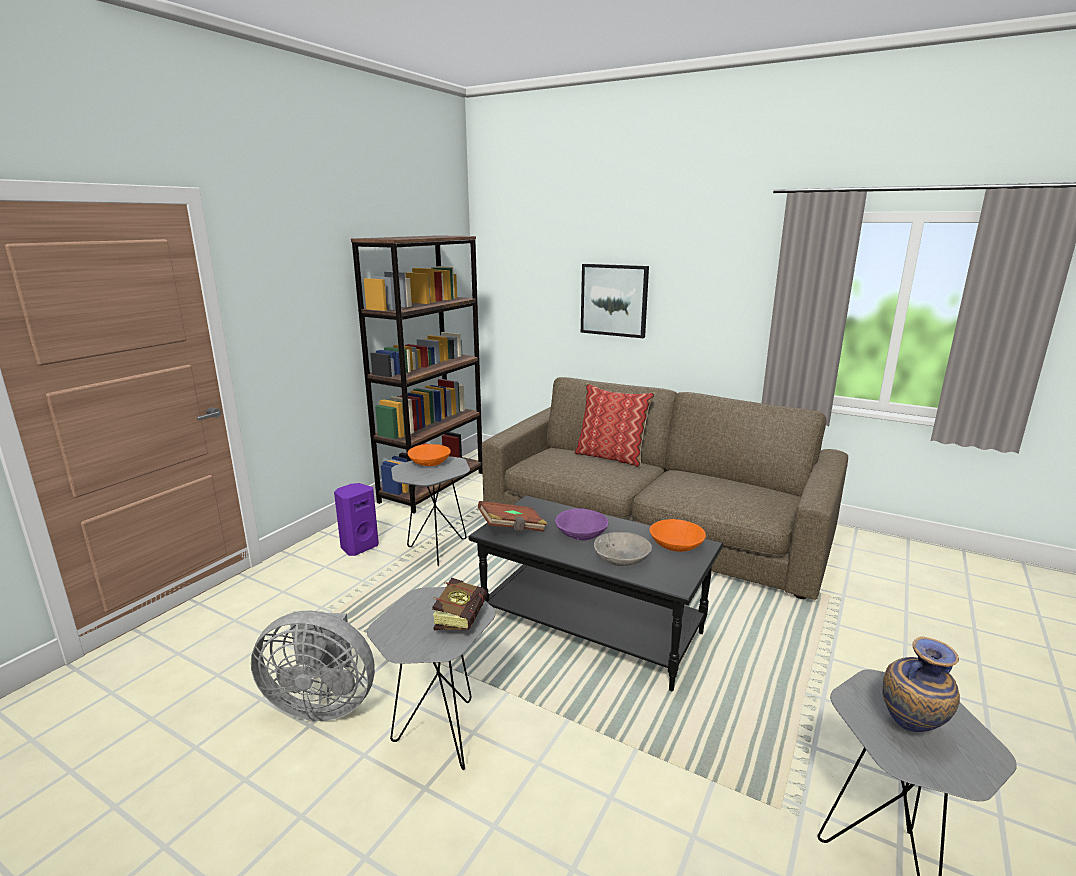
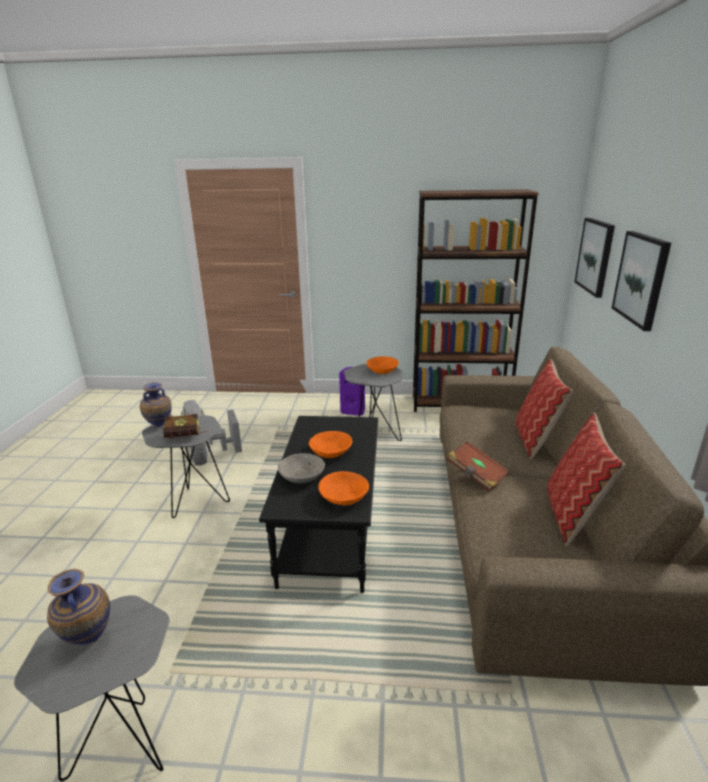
camera: 65 degrees right, 5 degrees up
brown book [478,501,547,532] -> brown book moved to [447,441,510,492]
purple bowl [555,509,609,540] -> orange bowl [309,431,352,458]
none -> vase [140,382,172,427]
none -> pillow [547,413,626,546]
none -> picture [575,218,615,298]

